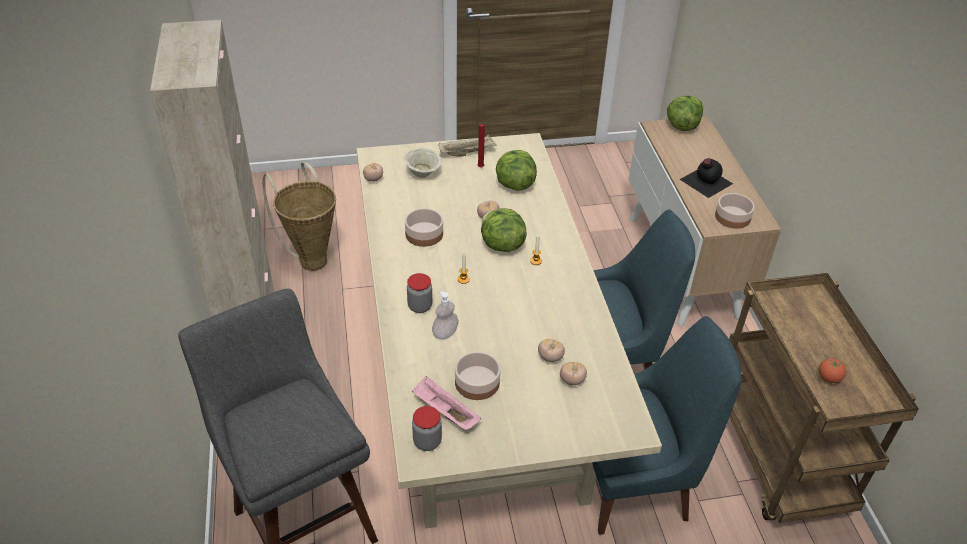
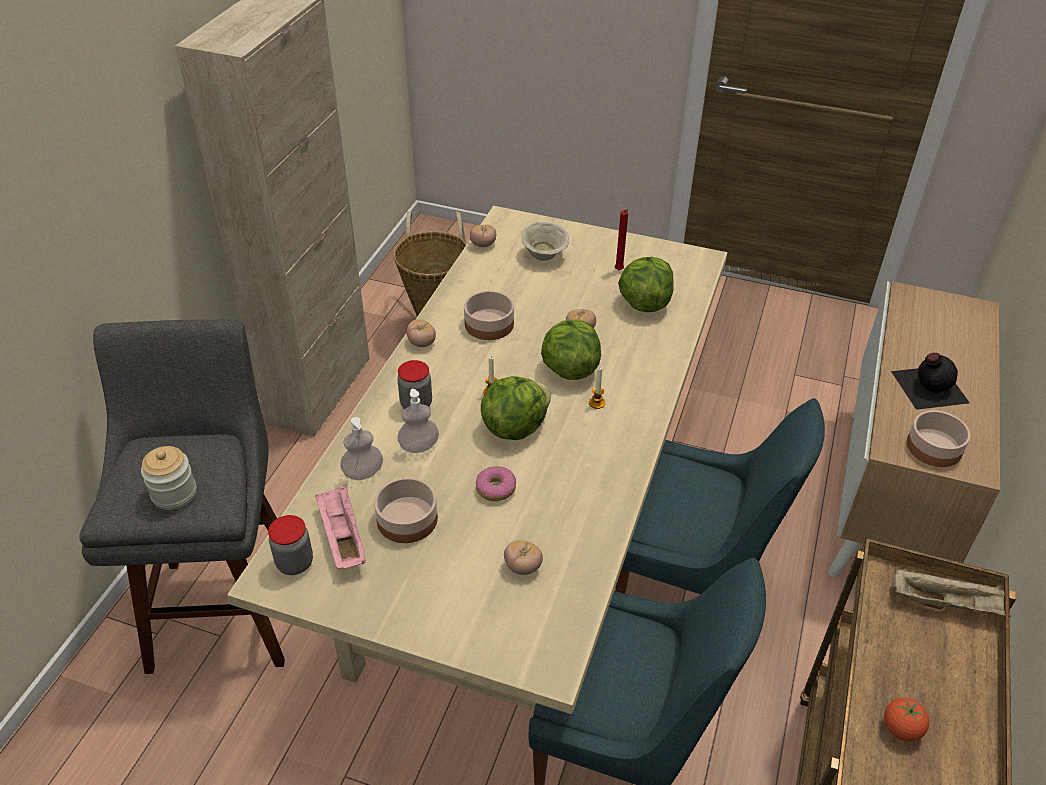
camera: 30 degrees right, 0 degrees up
beige tray [438,134,496,156] -> beige tray moved to [895,568,1011,617]
tomato [538,339,565,362] -> tomato moved to [407,319,436,347]
lettuce [667,95,703,131] -> lettuce moved to [481,376,551,440]
none -> jar [141,446,196,510]
none -> soap dispenser [340,417,383,480]
none -> donut [475,466,516,501]

